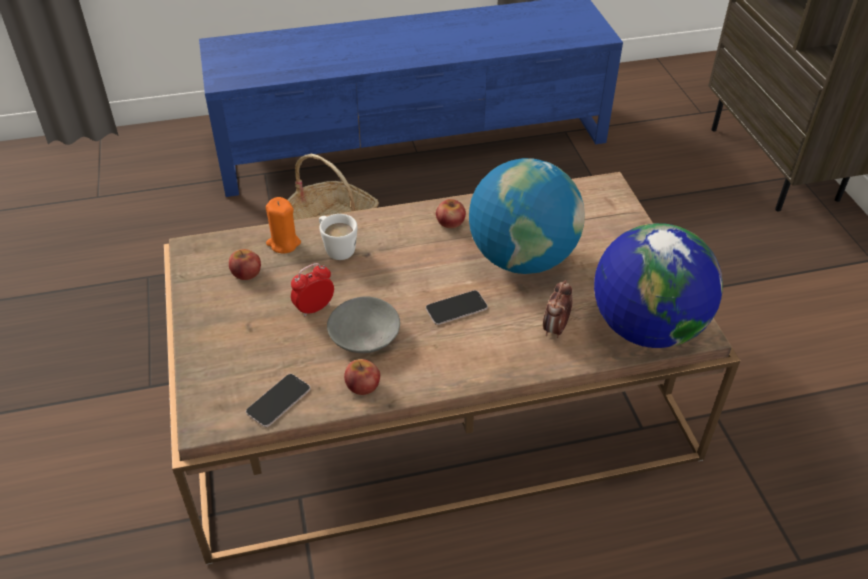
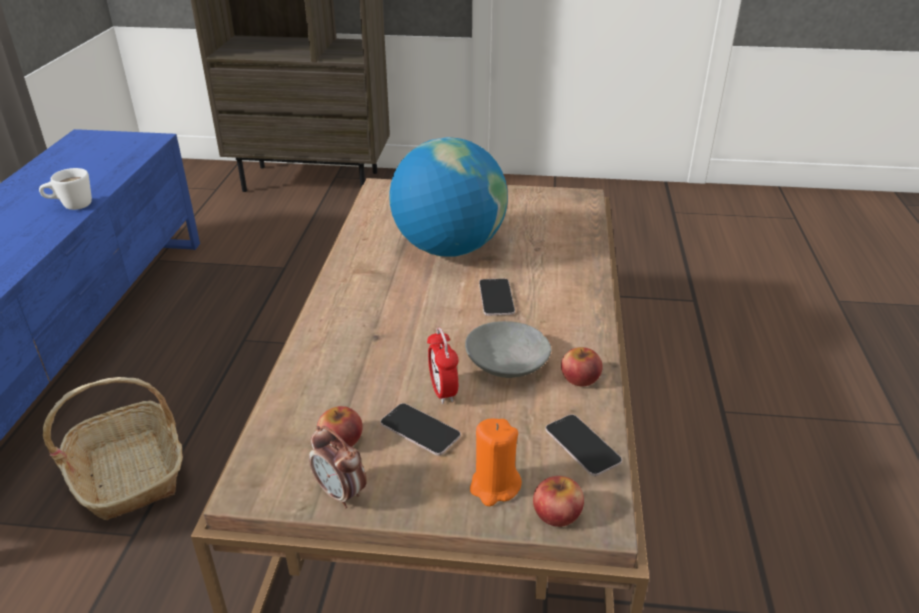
camera: 70 degrees left, 10 degrees down
orange candle [266,197,301,254] -> orange candle moved to [470,418,522,506]
white mug [319,214,357,260] -> white mug moved to [39,168,92,210]
apple [436,199,466,228] -> apple moved to [533,476,584,527]
alarm clock [543,280,573,338] -> alarm clock moved to [309,426,367,508]
globe [594,223,723,348] -> none
none -> phone [380,403,461,455]

